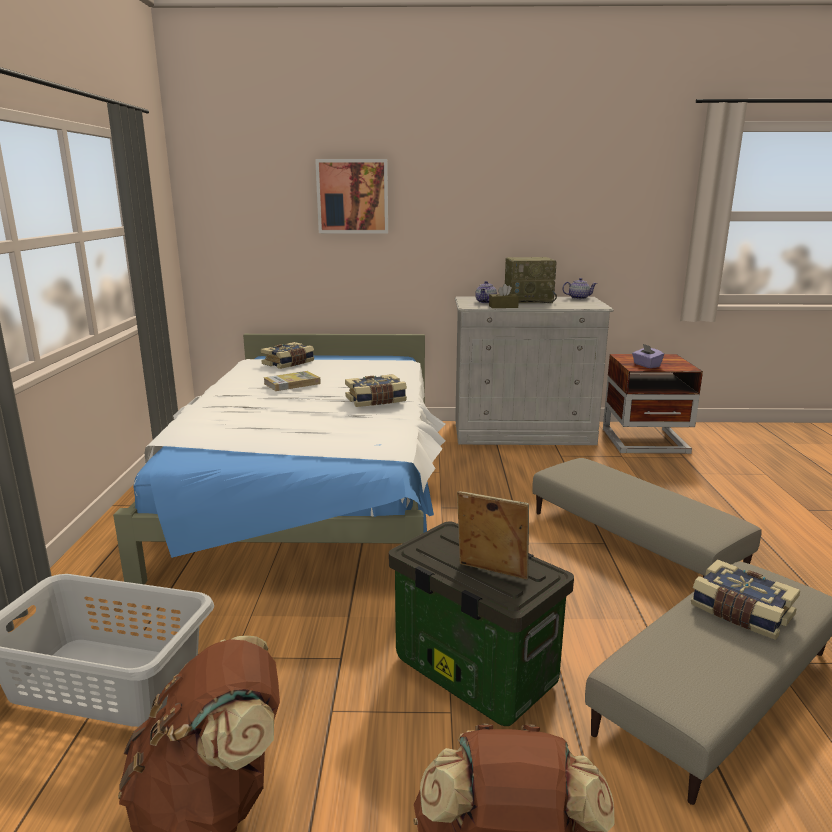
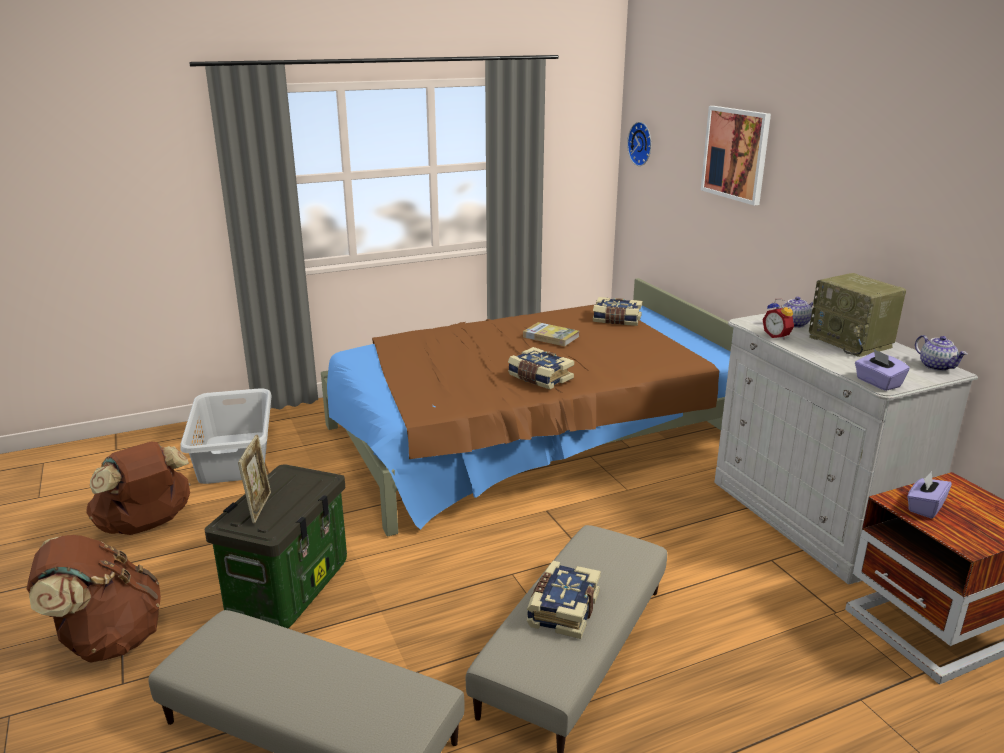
camera: 65 degrees right, 5 degrees up
white bed [113,334,445,585] -> brown bed [321,278,733,537]
brown tissue box [489,284,519,308] -> alarm clock [763,299,794,340]
book [691,559,800,640] -> book moved to [527,561,601,639]
none -> wall clock [627,122,651,166]
none -> purple tissue box [855,349,910,391]

